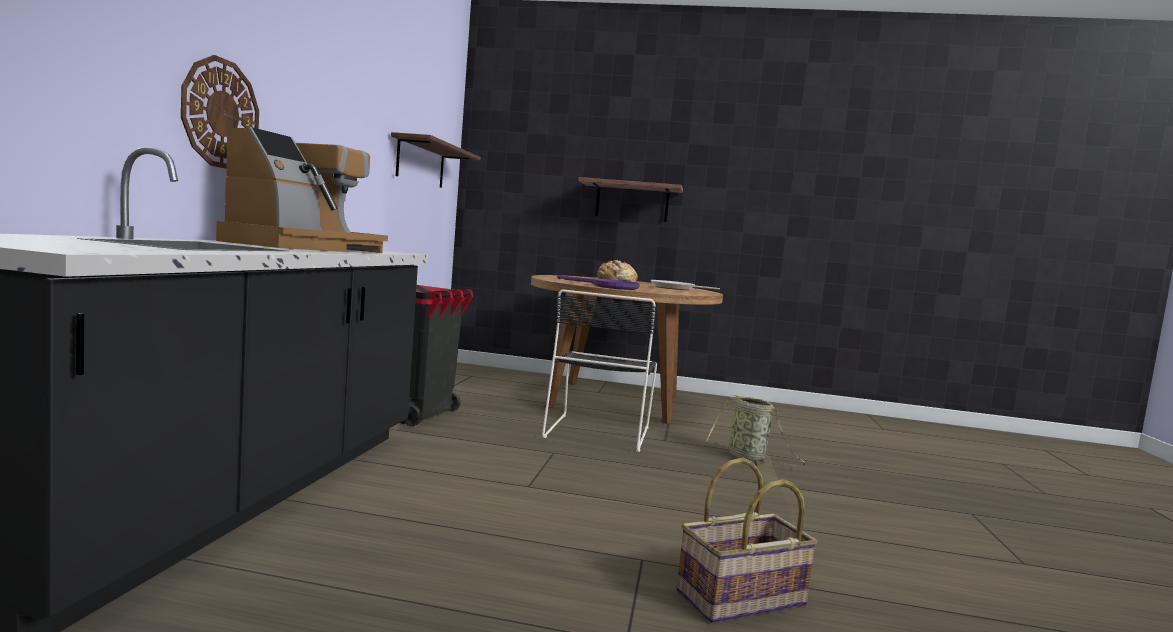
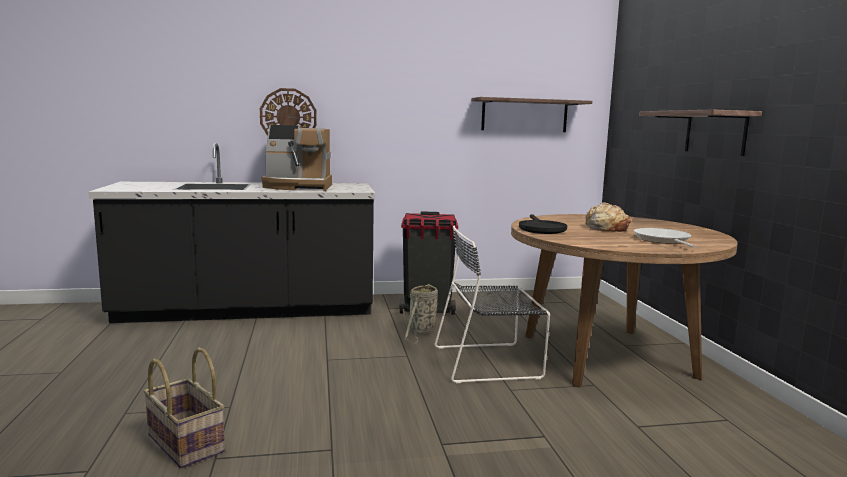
camera: 70 degrees right, 5 degrees up
purple frying pan [557,275,640,290] -> black frying pan [519,214,567,234]
basket [706,395,806,466] -> basket moved to [405,284,438,343]

